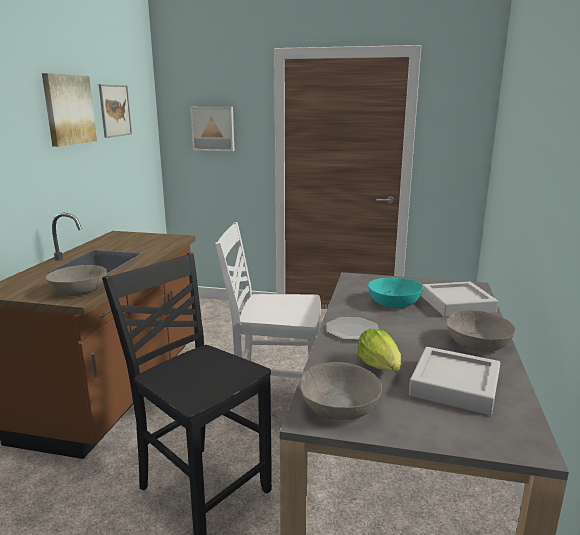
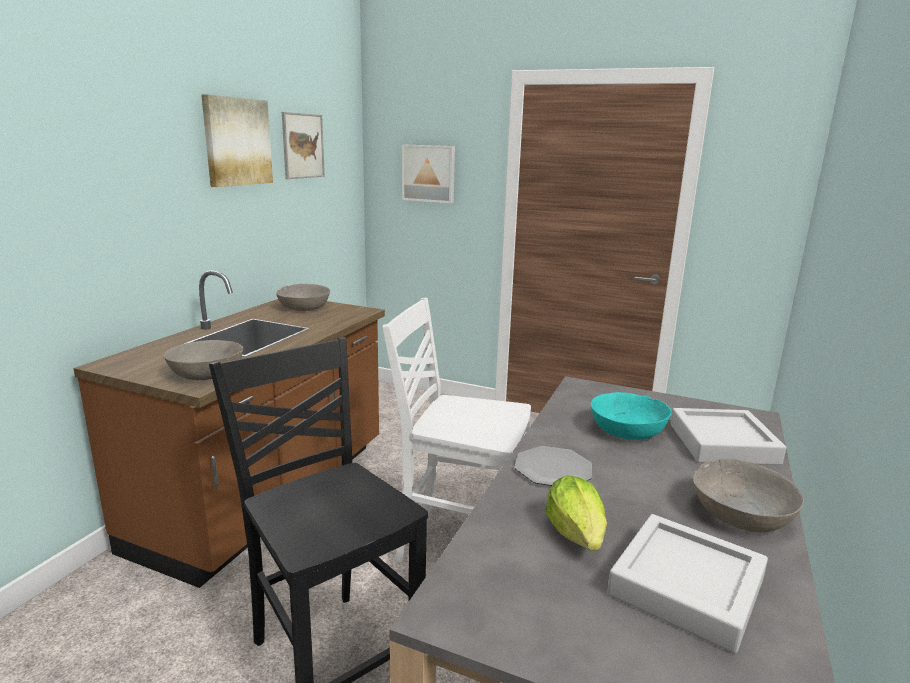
camera: 10 degrees right, 0 degrees up
grey bowl [300,362,382,420] -> grey bowl moved to [276,284,330,311]

